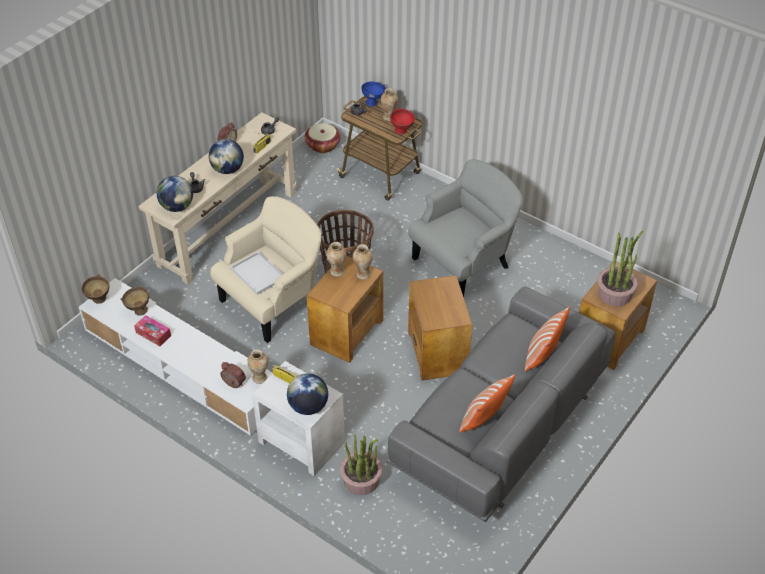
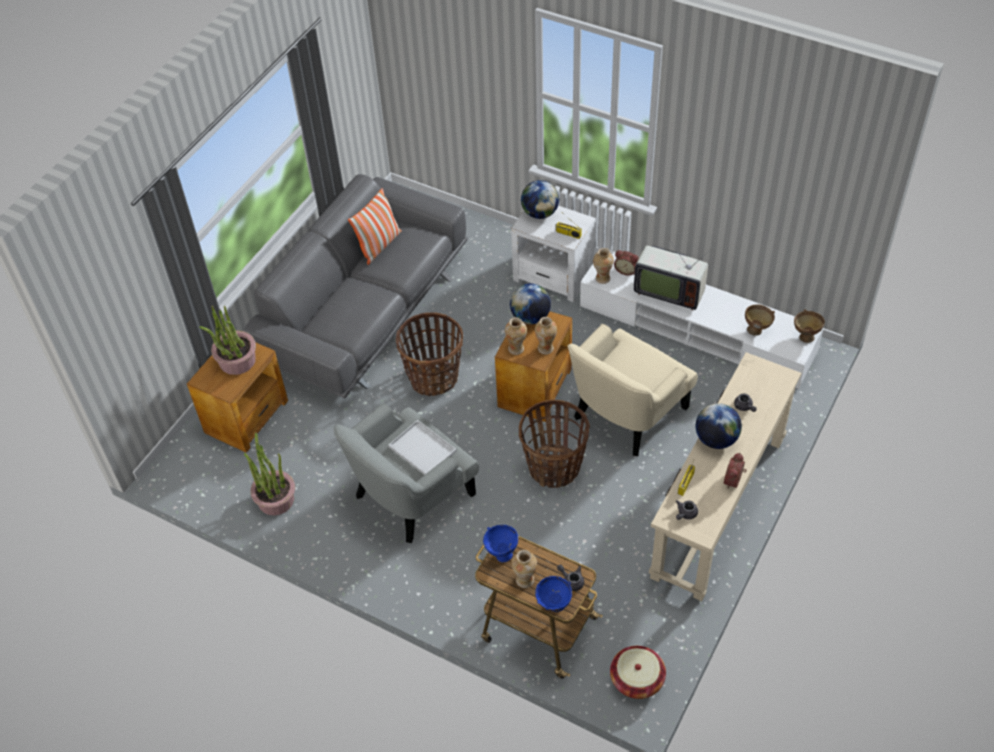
camera: 175 degrees right, 5 degrees up
tissue box [134,315,171,346] -> none
globe [157,176,193,212] -> globe moved to [510,283,551,325]
white tray [230,251,283,295] -> white tray moved to [388,420,457,475]
potted plant [340,434,383,495] -> potted plant moved to [244,432,295,516]
red bowl [390,108,415,135] -> blue bowl [483,525,518,562]
brown side table [408,275,472,381] -> basket [396,312,463,396]
pillow [525,307,570,372] -> none
none -> television [634,239,711,310]

